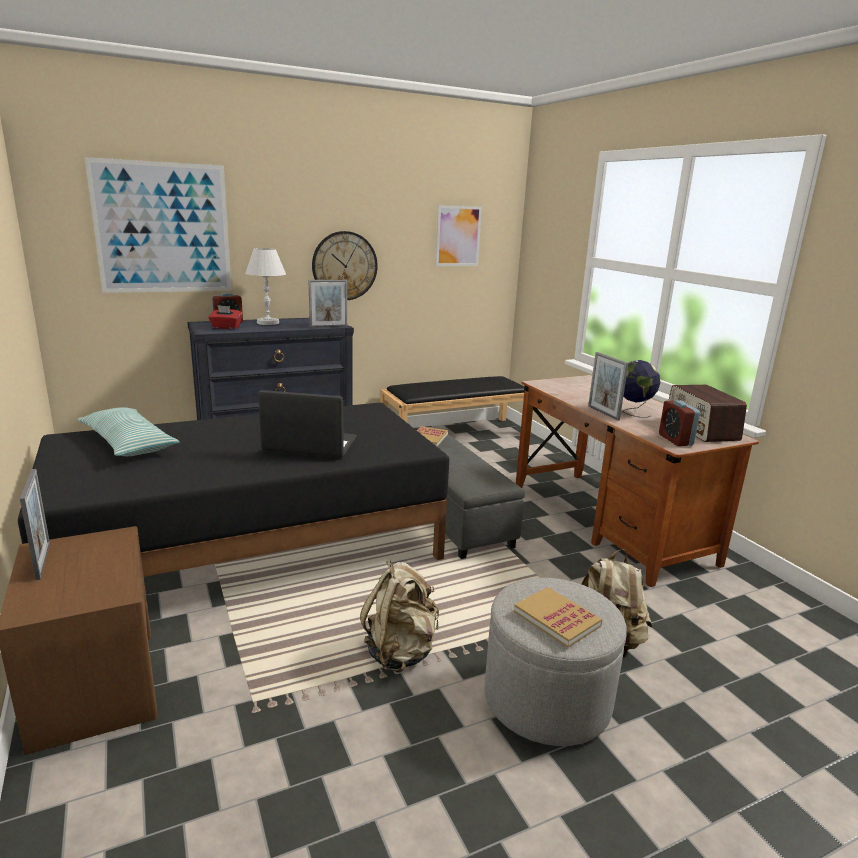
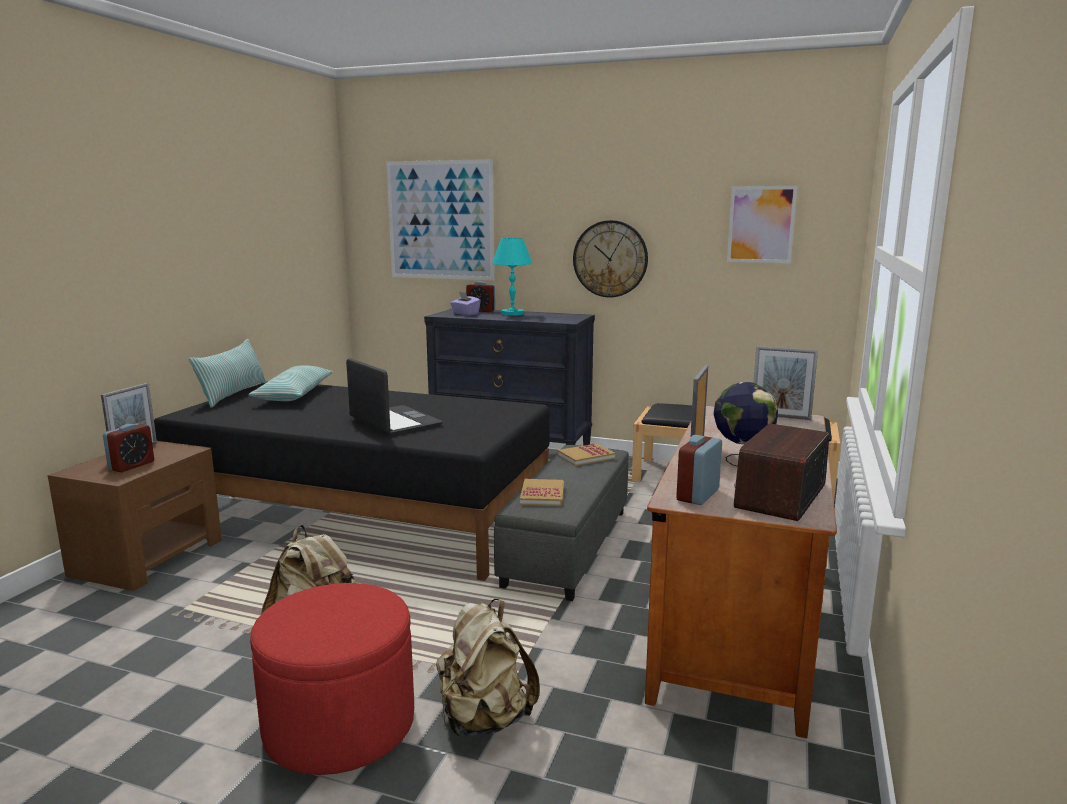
camera: 45 degrees right, 5 degrees down
red tissue box [208,305,242,329] -> purple tissue box [450,292,481,316]
white table lamp [245,248,286,325] -> turquoise table lamp [492,238,533,316]
picture frame [309,280,347,328] -> picture frame moved to [754,346,818,420]
grey ottoman [485,578,627,746] -> red ottoman [250,583,414,775]
book [514,587,602,648] -> book moved to [520,479,564,506]
none -> alarm clock [103,423,154,472]
none -> pillow [189,339,266,408]

